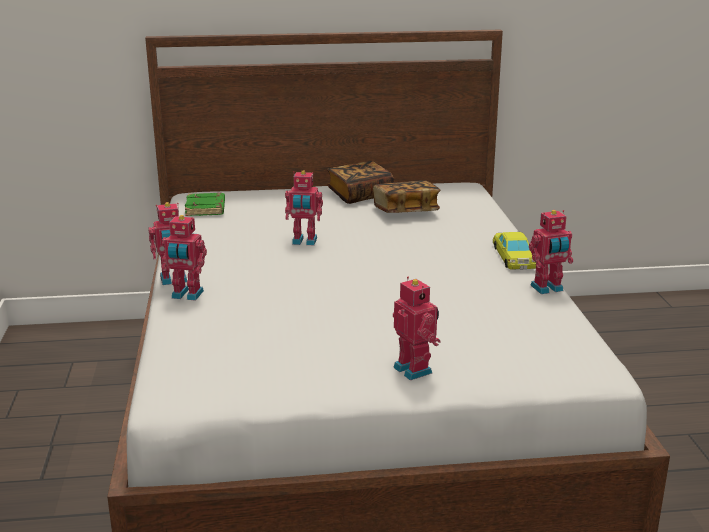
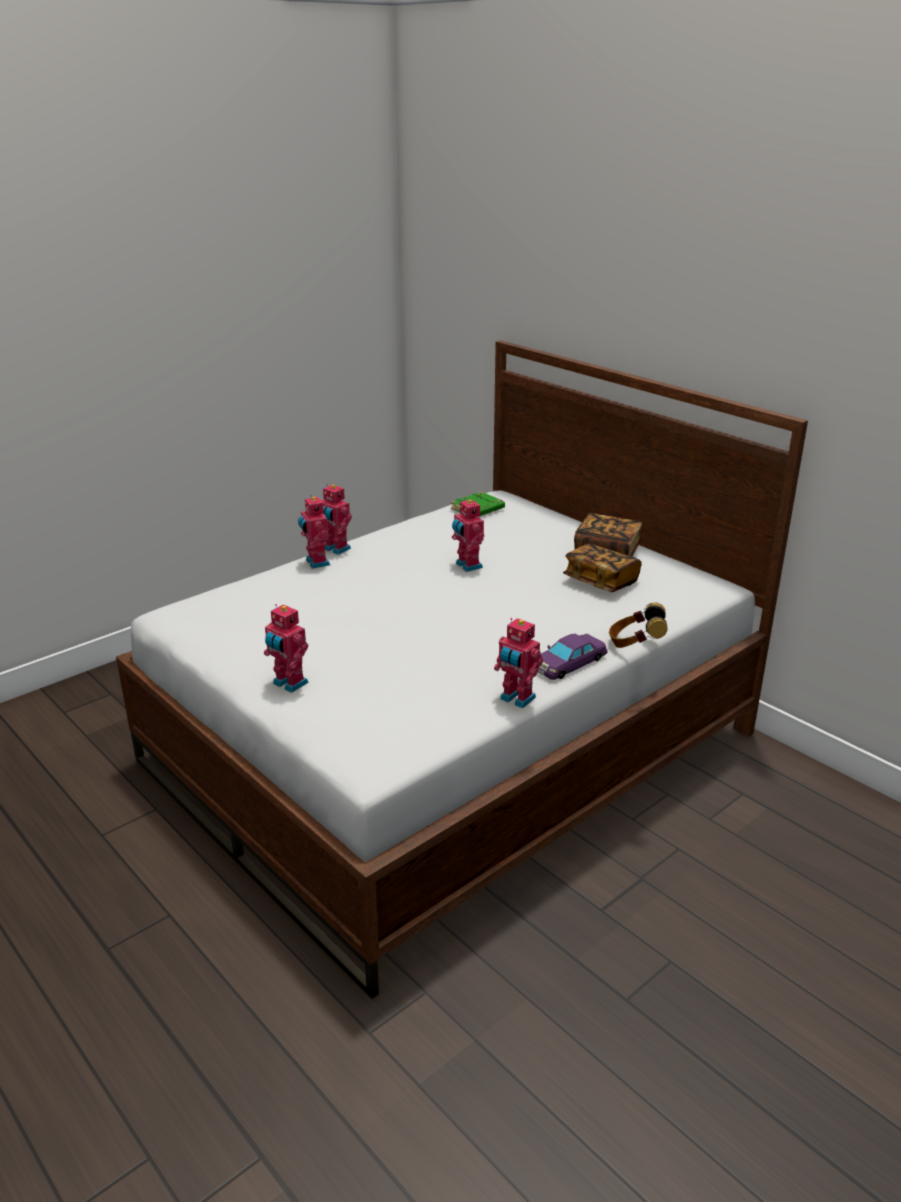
camera: 55 degrees right, 5 degrees up
toy robot [393,277,440,380] -> toy robot turned 105 degrees clockwise [264,604,309,693]
yellow toy car [493,232,536,269] -> purple toy car [538,634,608,680]
none -> headphones [609,603,668,648]

